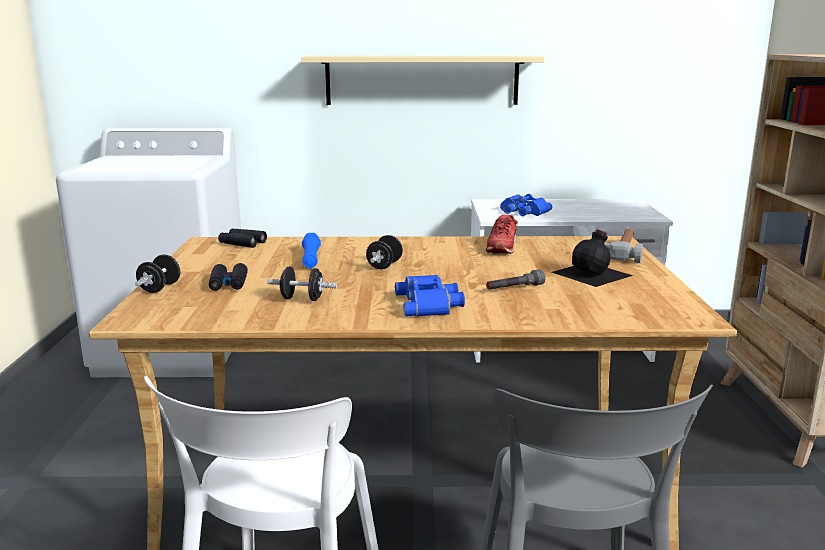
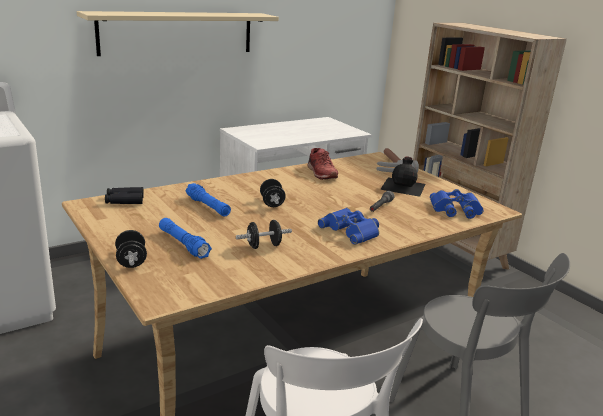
camera: 35 degrees left, 5 degrees up
black binoculars [209,263,248,291] -> blue flashlight [159,218,212,259]
blue binoculars [500,194,552,216] -> blue binoculars moved to [430,189,483,219]

